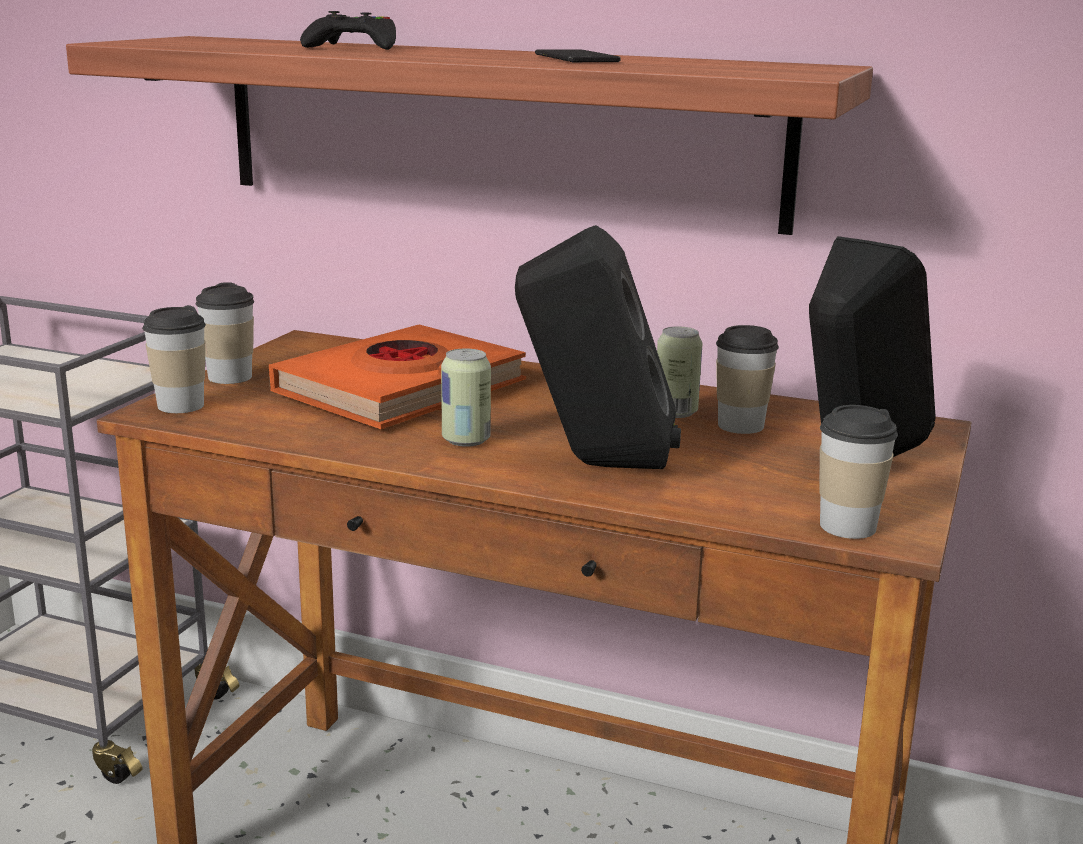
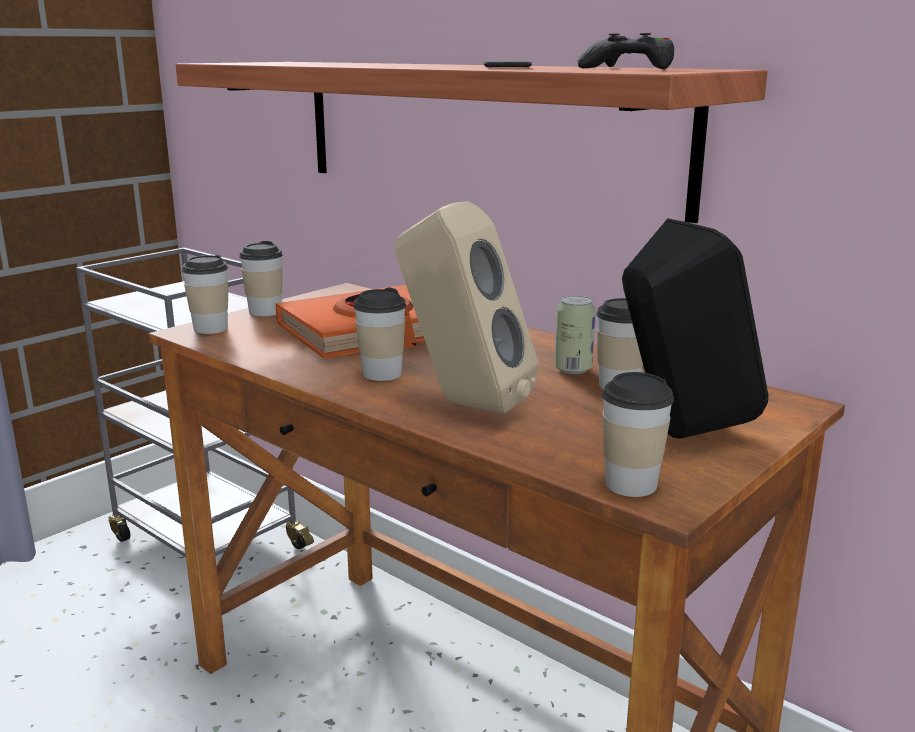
camera: 20 degrees right, 0 degrees up
black game controller [300,11,396,50] -> black game controller moved to [577,33,674,69]
can [441,349,491,447] -> cup [353,288,406,381]
black speaker [515,225,681,469] -> beige speaker [395,201,539,414]

